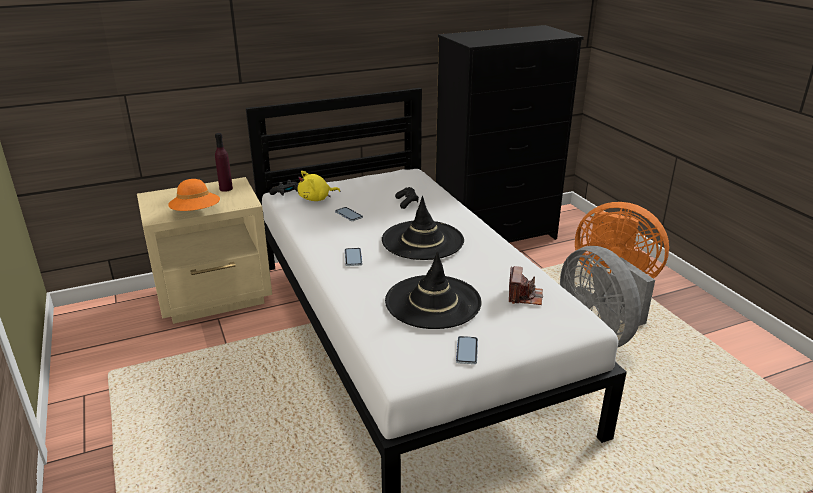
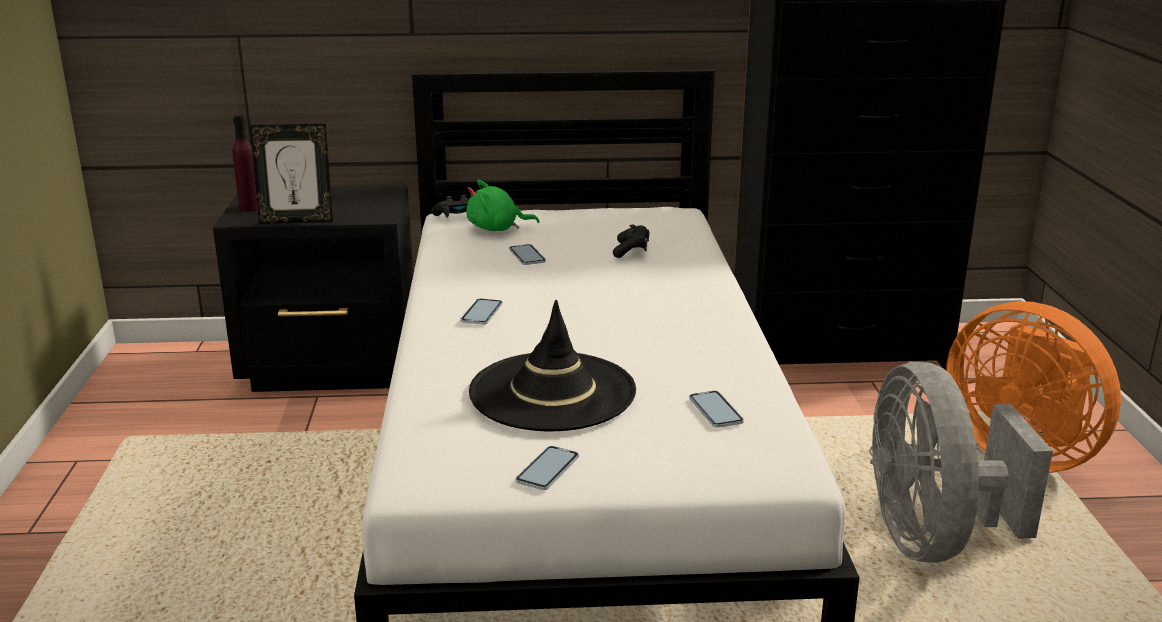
camera: 20 degrees right, 5 degrees down
beige nightstand [137,177,272,324] -> black nightstand [213,185,413,392]
orange hat [168,179,220,211] -> picture frame [250,124,333,224]
purple bottle [215,133,233,192] -> purple bottle moved to [233,115,258,212]
yellow plush toy [298,171,340,201] -> green plush toy [466,180,539,231]
black hat [382,196,464,260] -> none
camera [509,266,543,305] -> phone [689,391,744,428]

